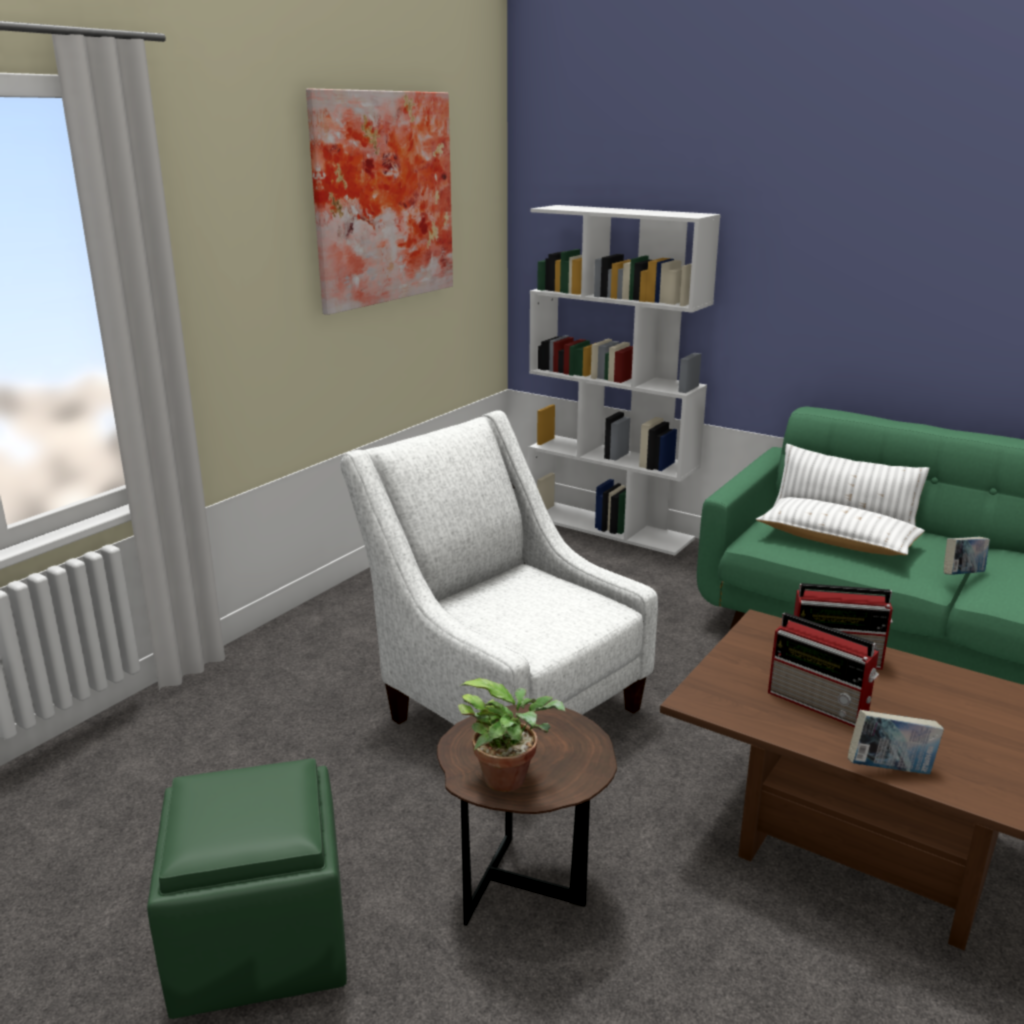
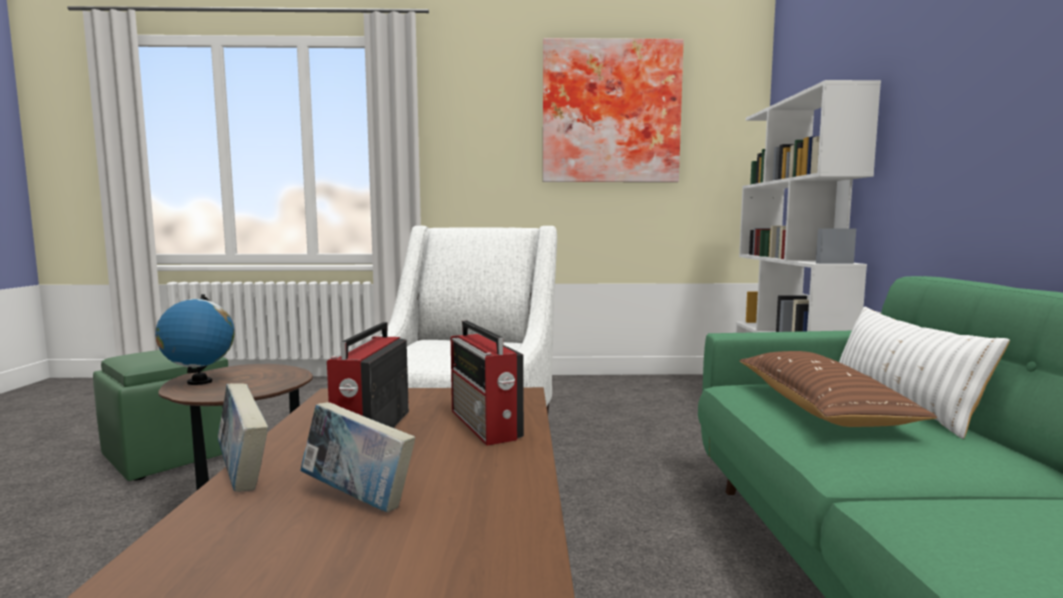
camera: 55 degrees right, 15 degrees down
potted plant [458,678,565,792] -> globe [155,294,235,385]
white pillow [756,497,925,555] -> brown pillow [740,351,937,427]
book [944,537,990,575] -> book moved to [300,402,415,512]

